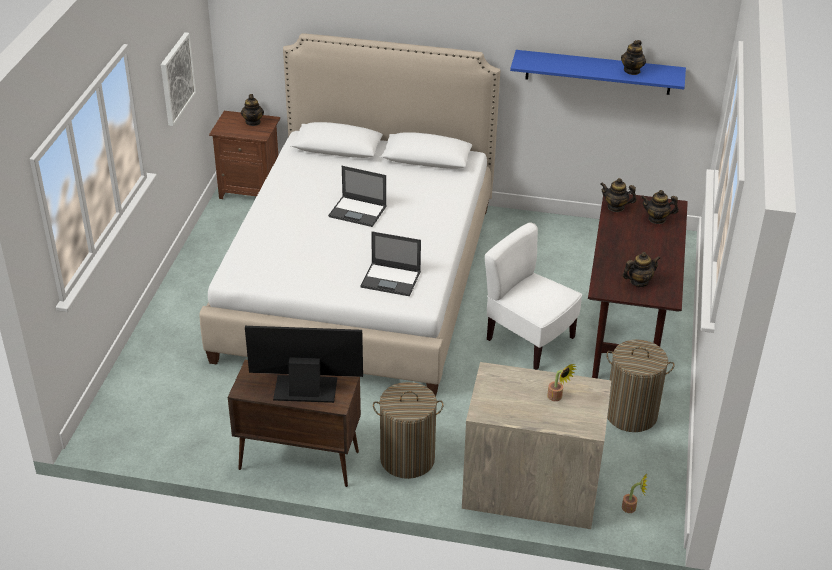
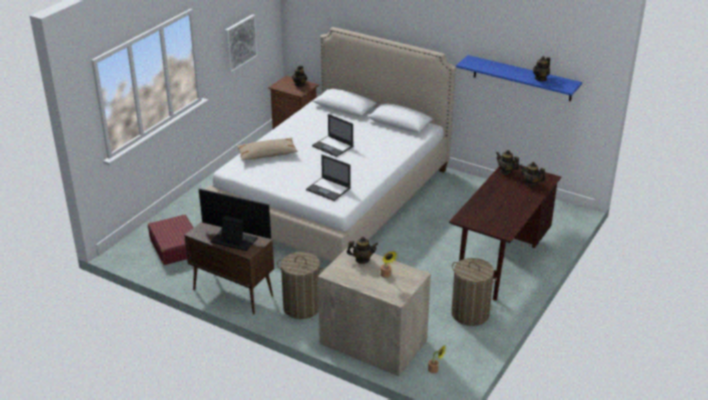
camera: 20 degrees right, 5 degrees down
white chair [485,222,582,370] -> none
teapot [622,252,661,287] -> teapot moved to [347,236,378,264]
none -> red suitcase [148,215,194,265]
none -> beige pillow [236,137,298,160]

